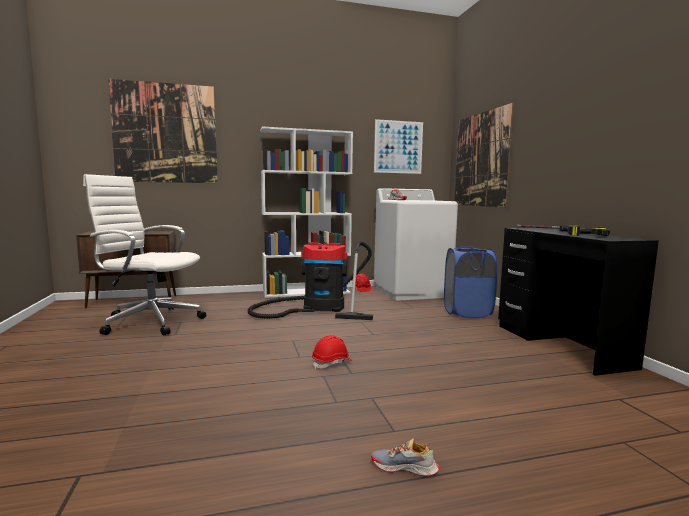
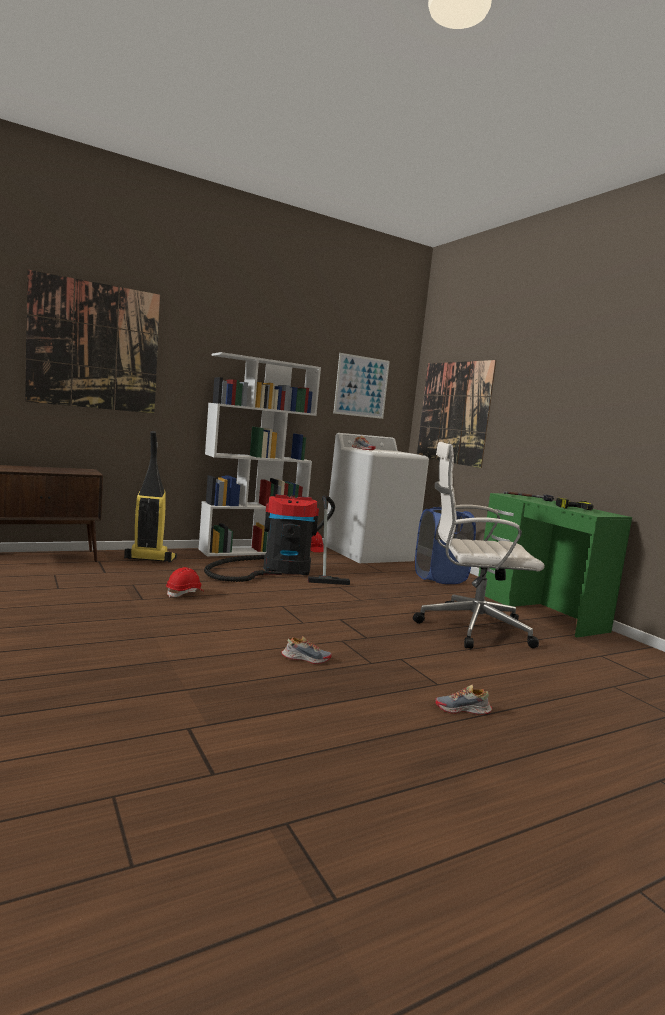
camera: 15 degrees left, 0 degrees up
white office chair [83,174,206,336] -> white office chair moved to [413,442,545,649]
red hard hat [312,335,352,369] -> red hard hat moved to [166,567,205,598]
black desk [498,228,659,376] -> green desk [478,493,632,638]
none -> vacuum cleaner [124,431,177,562]
none -> shoe [281,636,332,664]

